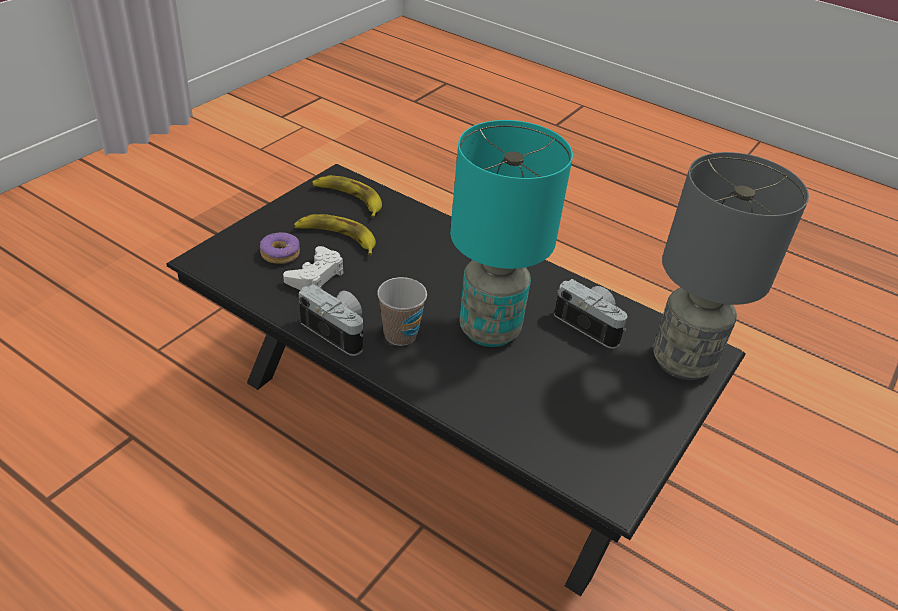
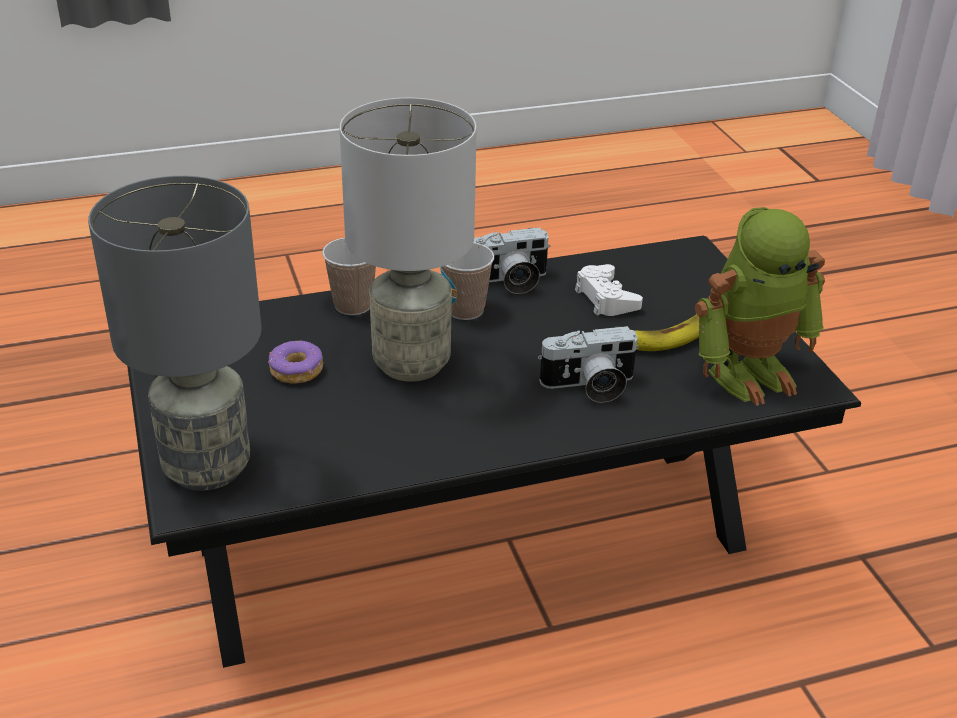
camera: 130 degrees right, 5 degrees down
donut [260,233,300,264] -> donut moved to [268,341,323,384]
banana [312,175,382,218] -> toy robot [695,207,825,406]
turquoise table lamp [450,120,573,347] -> grey table lamp [340,98,477,382]
camera [554,279,627,349] -> camera moved to [538,326,639,403]
none -> cup [322,238,376,315]

